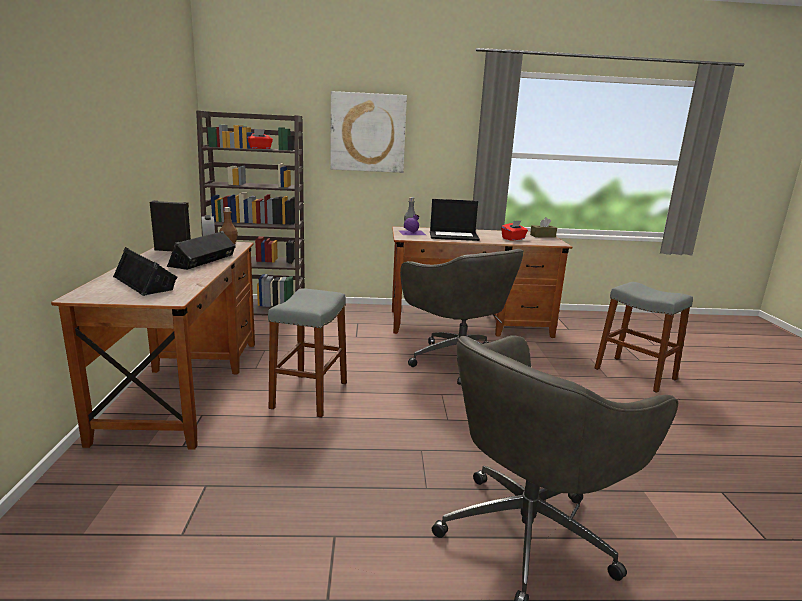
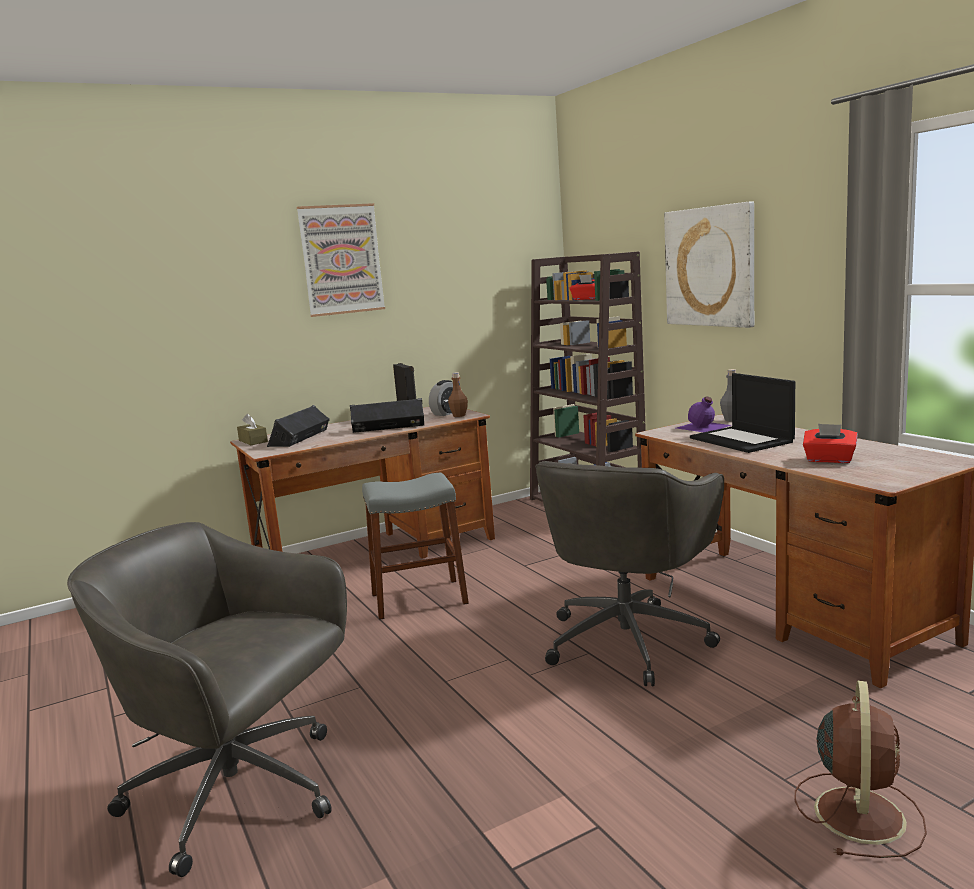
camera: 65 degrees right, 5 degrees down
brown tissue box [530,217,557,238] -> brown tissue box moved to [237,414,268,445]
grey stool [594,282,693,393] -> brown fan [795,681,927,858]
none -> picture [297,203,385,317]

